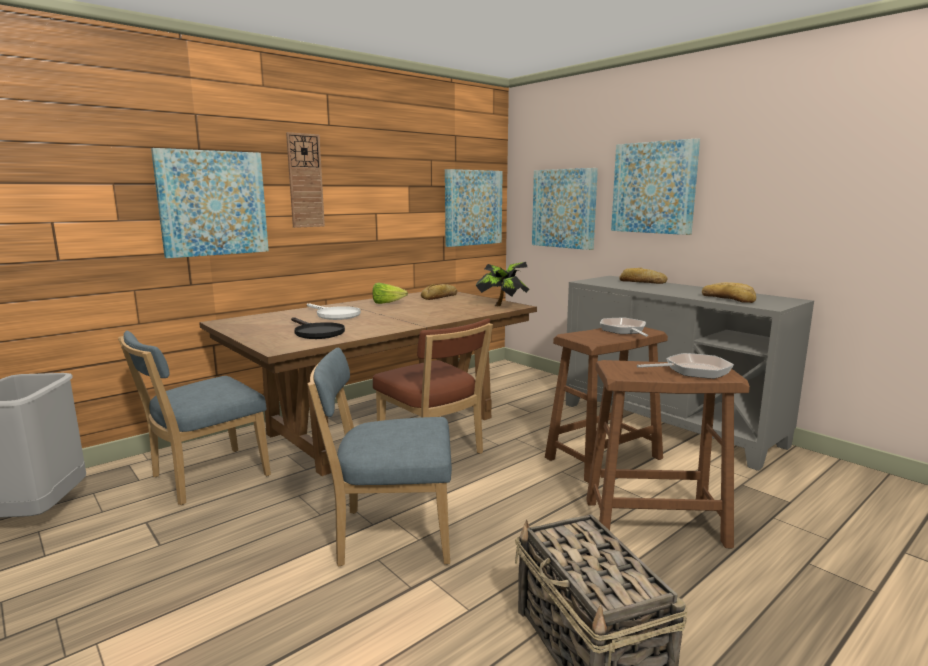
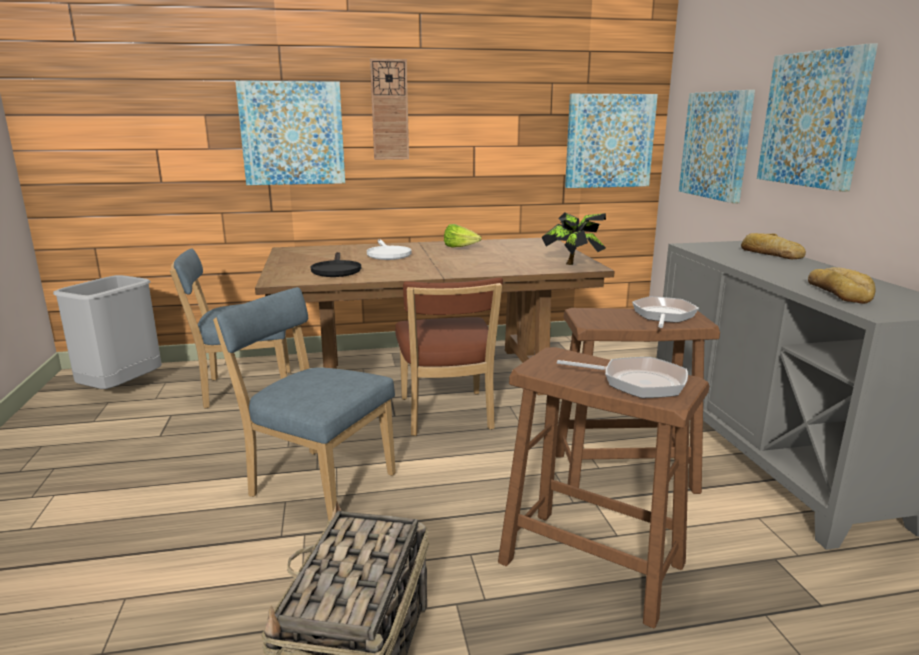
camera: 30 degrees right, 5 degrees up
bread [421,284,457,300] -> none

